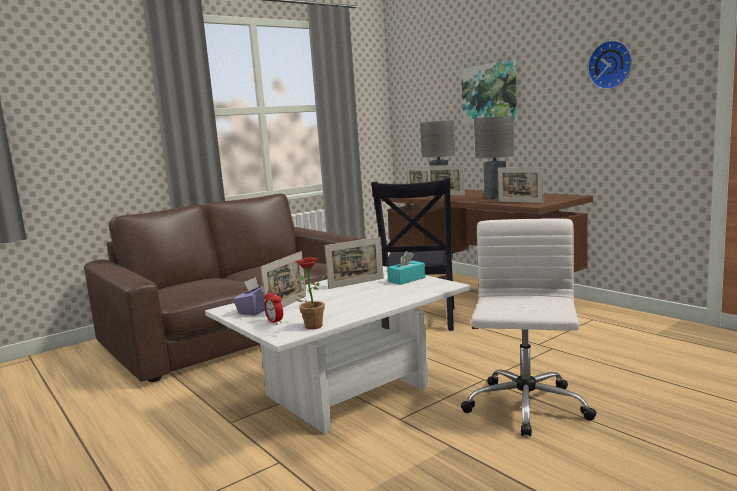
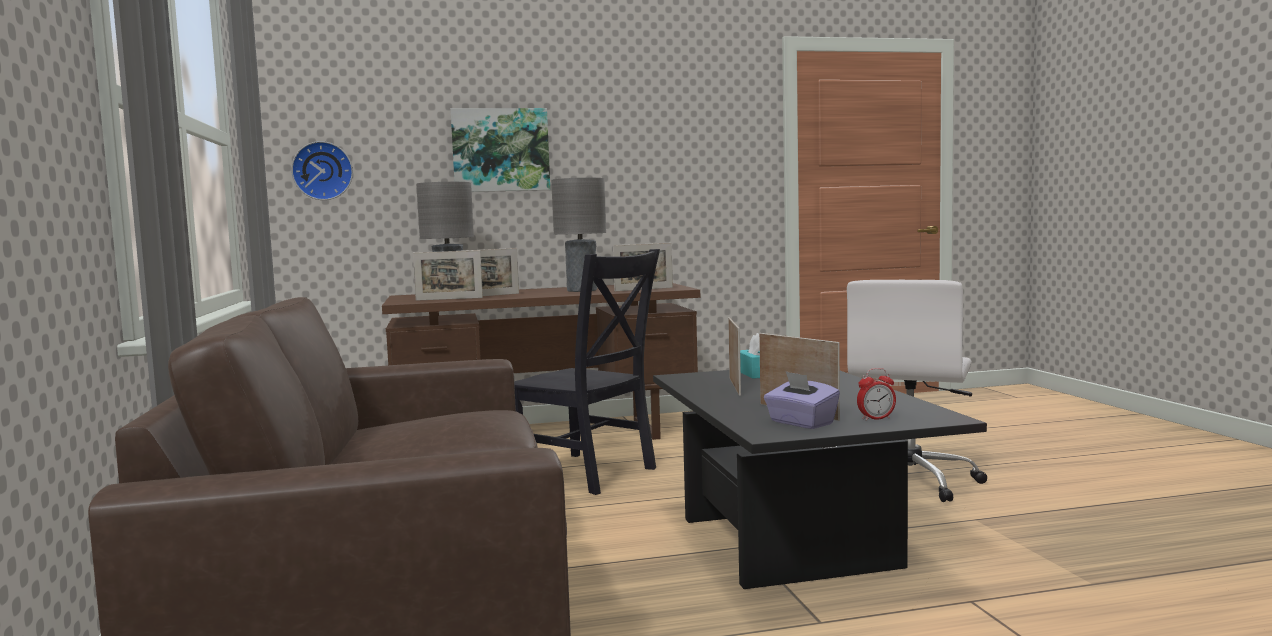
camera: 65 degrees left, 5 degrees down
white coffee table [205,266,471,434] -> black coffee table [653,370,987,589]
potted plant [296,257,326,329] -> none
white office chair [461,218,597,437] -> white office chair turned 105 degrees counterclockwise [847,280,987,502]
wall clock [588,40,632,90] -> wall clock moved to [291,141,353,200]

